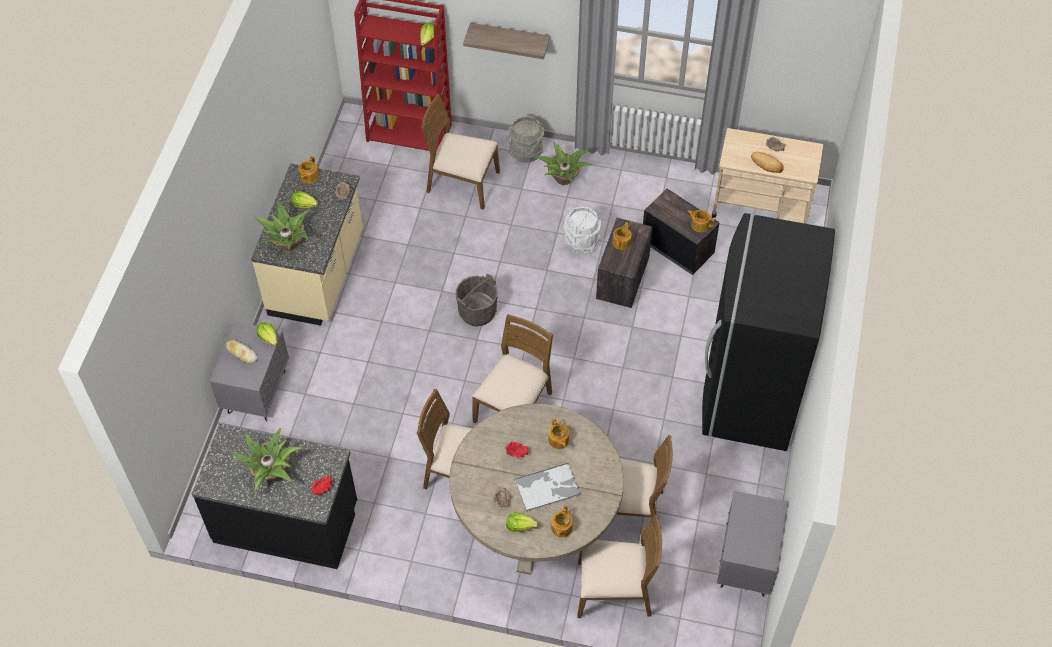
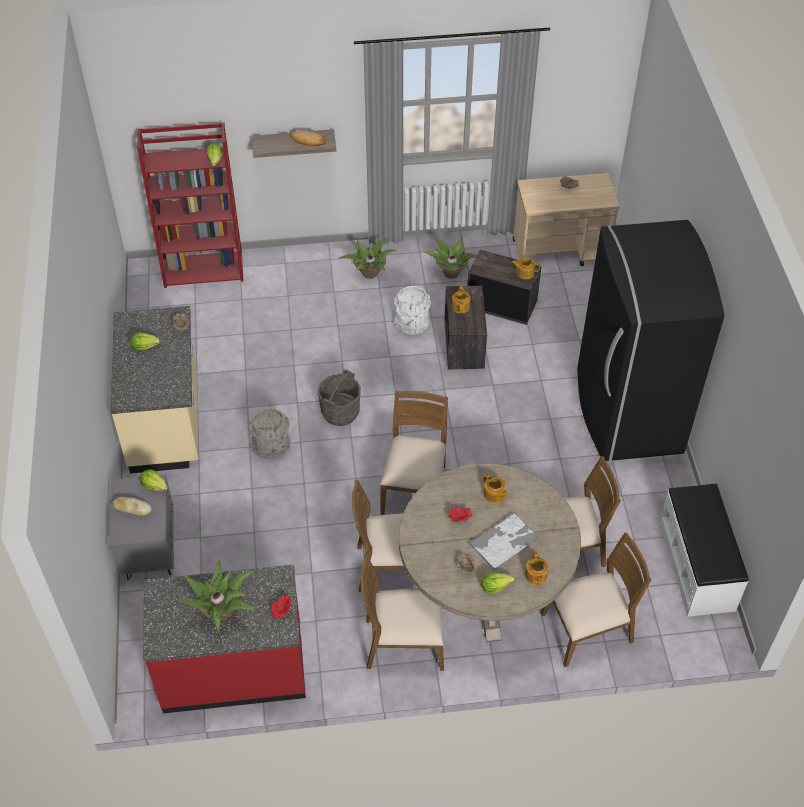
camera: 20 degrees left, 5 degrees down
black counter [192,424,357,569] -> red counter [143,565,306,713]
potted plant [254,201,309,252] -> potted plant moved to [424,236,477,279]
teapot [298,156,319,184] -> none
brown chair [421,94,500,210] -> brown chair moved to [361,556,444,671]
grey bucket [508,116,544,163] -> grey bucket moved to [248,408,291,460]
grey nightstand [717,491,789,596] -> white bench [659,483,749,617]
bread [751,152,784,173] -> bread moved to [291,130,326,146]

